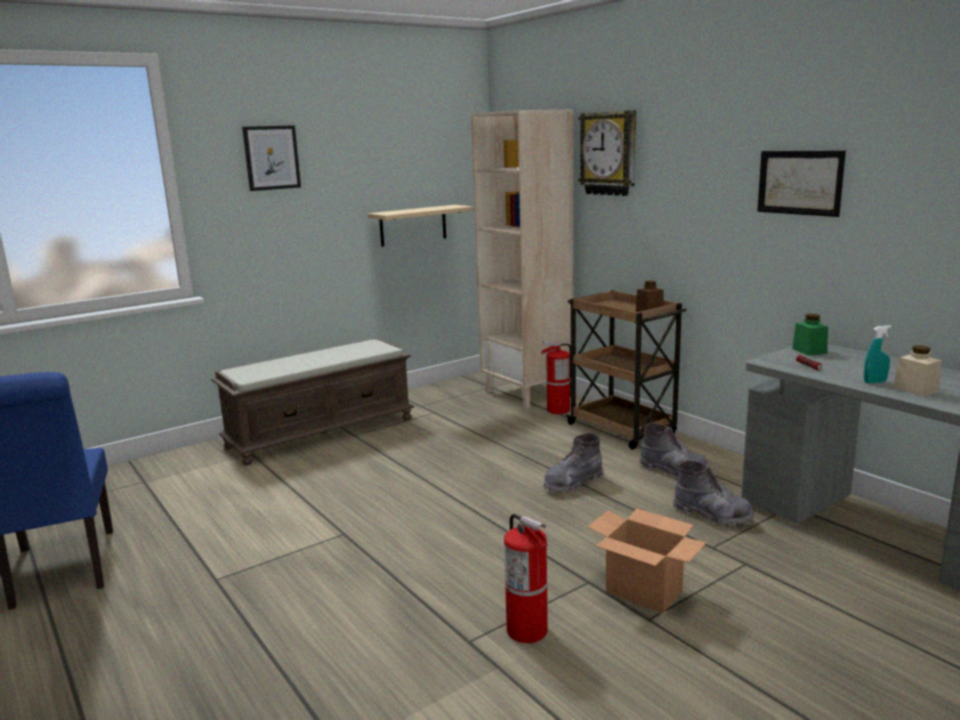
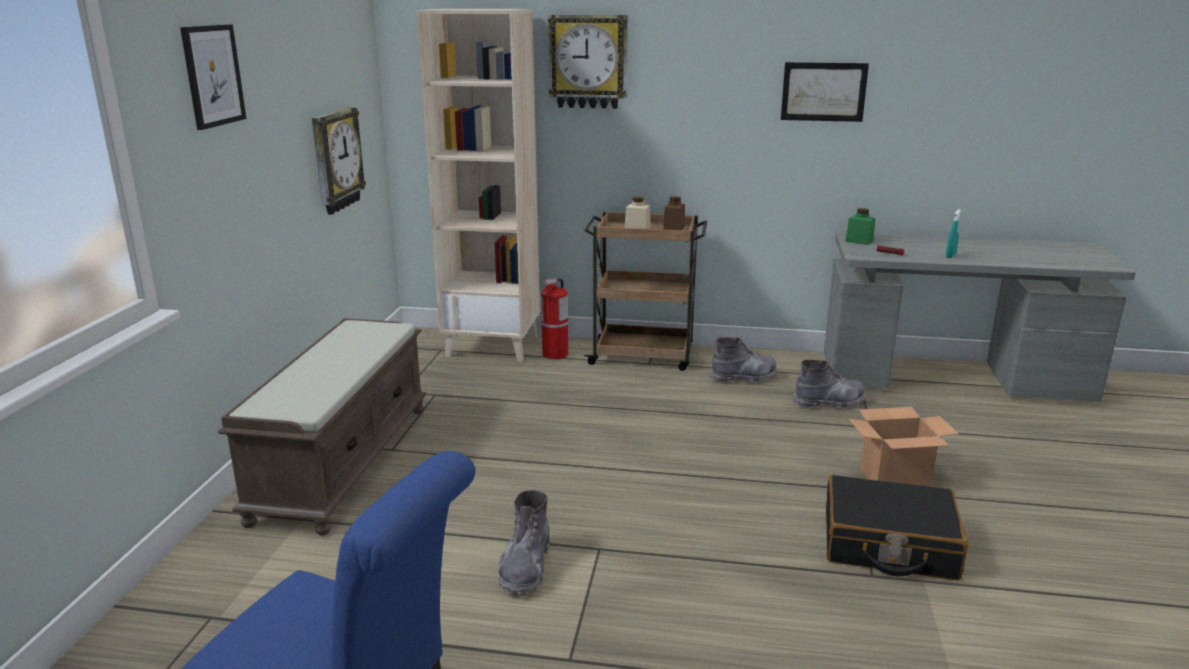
camera: 45 degrees left, 5 degrees up
beige shelf [367,205,474,247] -> wall clock [312,107,366,215]
fire extinguisher [504,514,548,643] -> black suitcase [826,475,968,580]
grey boot [543,433,603,494] -> grey boot moved to [498,490,550,597]
beige jar [893,345,941,396] -> beige jar moved to [625,197,651,229]

